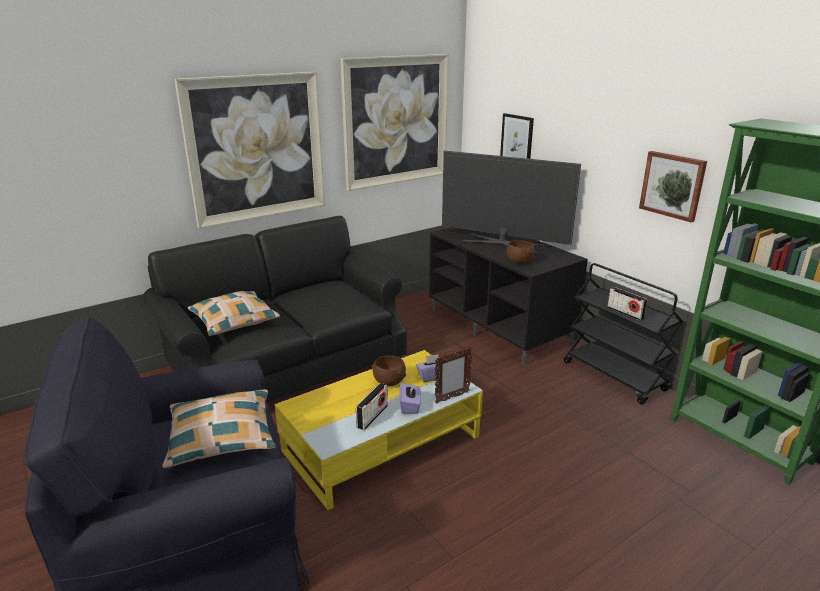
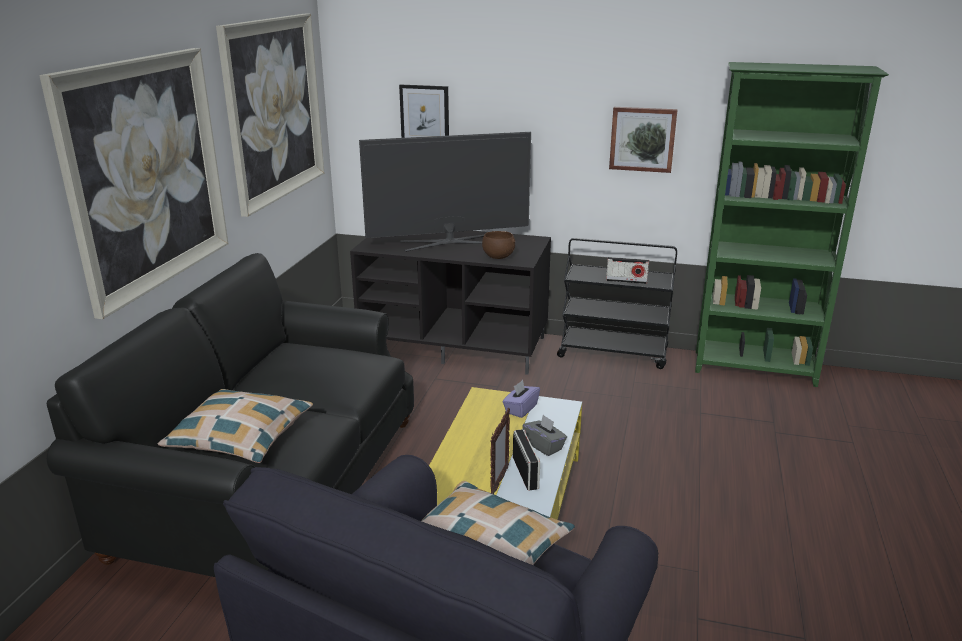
camera: 40 degrees left, 0 degrees up
brown bowl [373,355,406,386] -> none
purple tissue box [399,383,421,414] -> grey tissue box [523,415,567,456]
picture frame [435,347,472,404] -> picture frame moved to [490,408,510,494]

